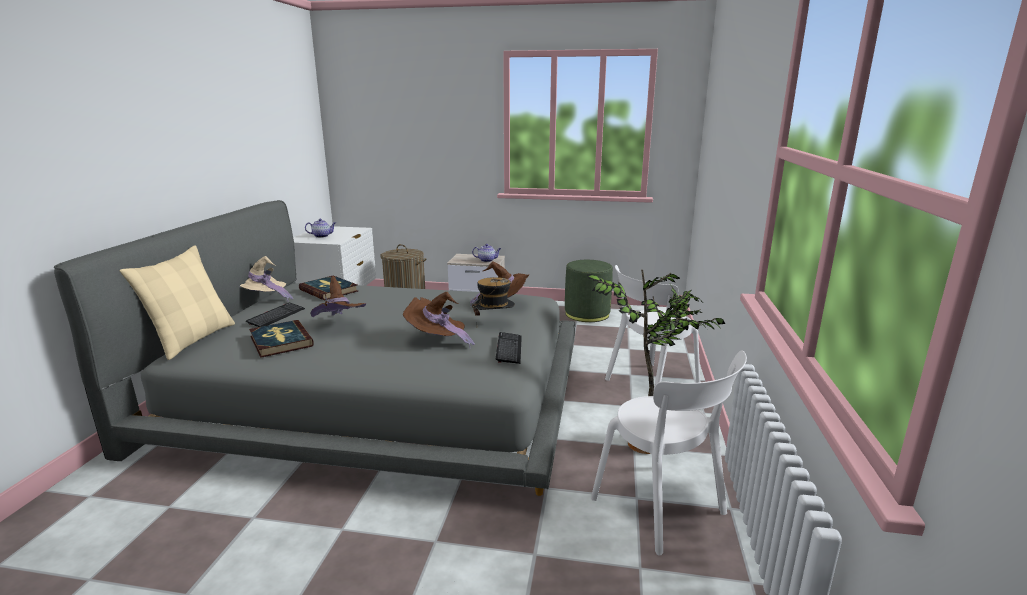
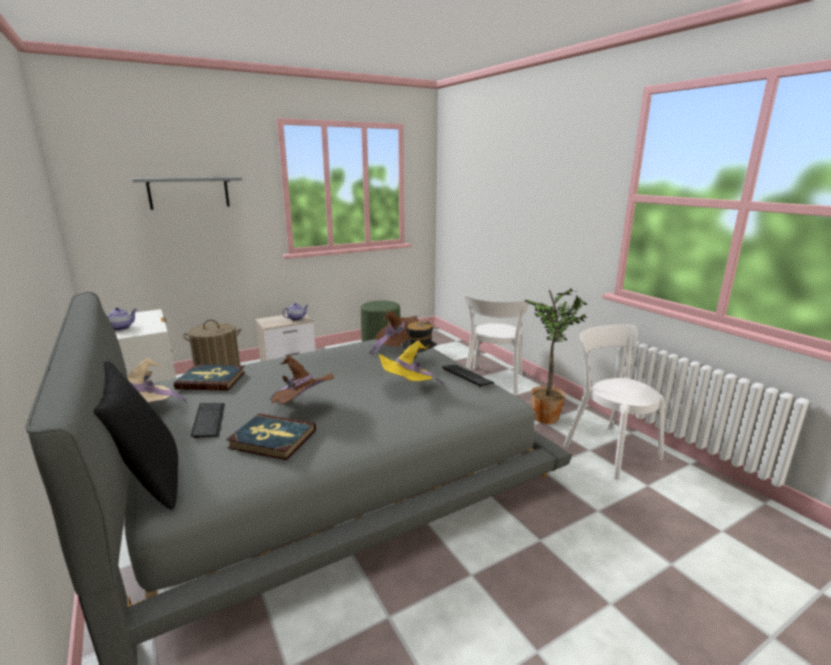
camera: 40 degrees left, 0 degrees up
beige pillow [119,246,235,360] -> black pillow [93,361,178,510]
brown hat [403,292,475,348] -> yellow hat [378,340,444,385]
white chair [591,350,747,556] -> white chair turned 135 degrees counterclockwise [563,324,664,480]
none -> grey shelf [132,177,242,210]

